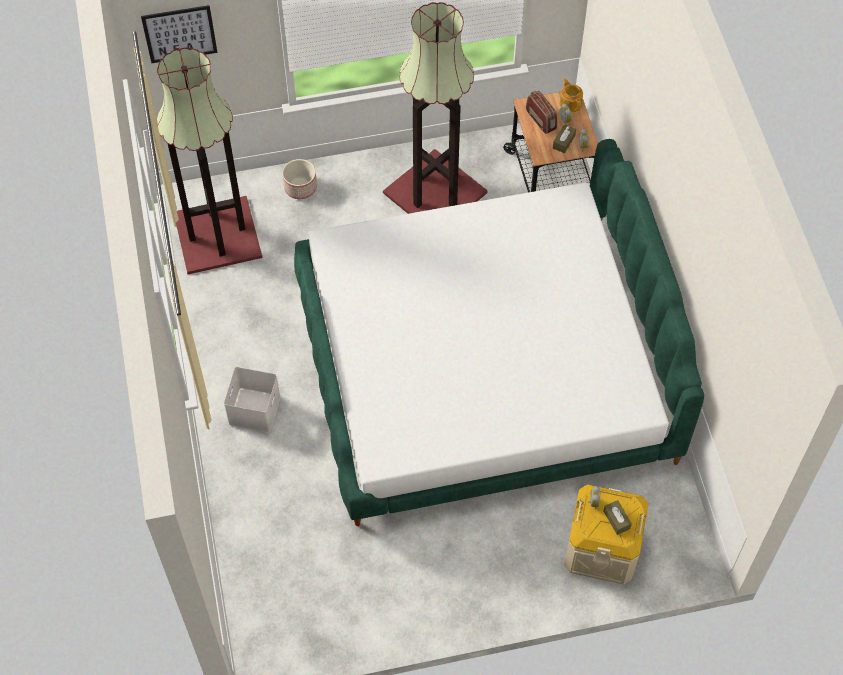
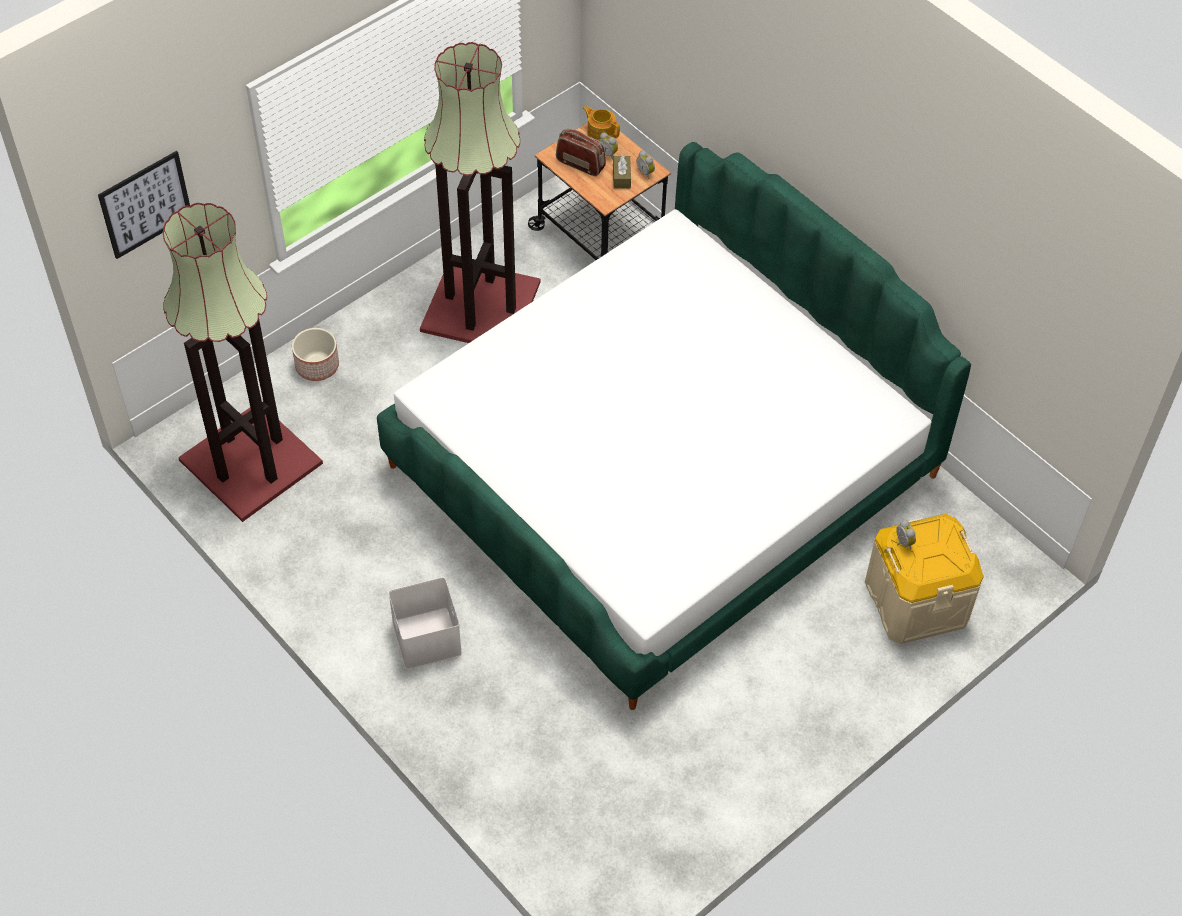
camera: 30 degrees left, 5 degrees down
brown tissue box [603,500,632,535] -> none

